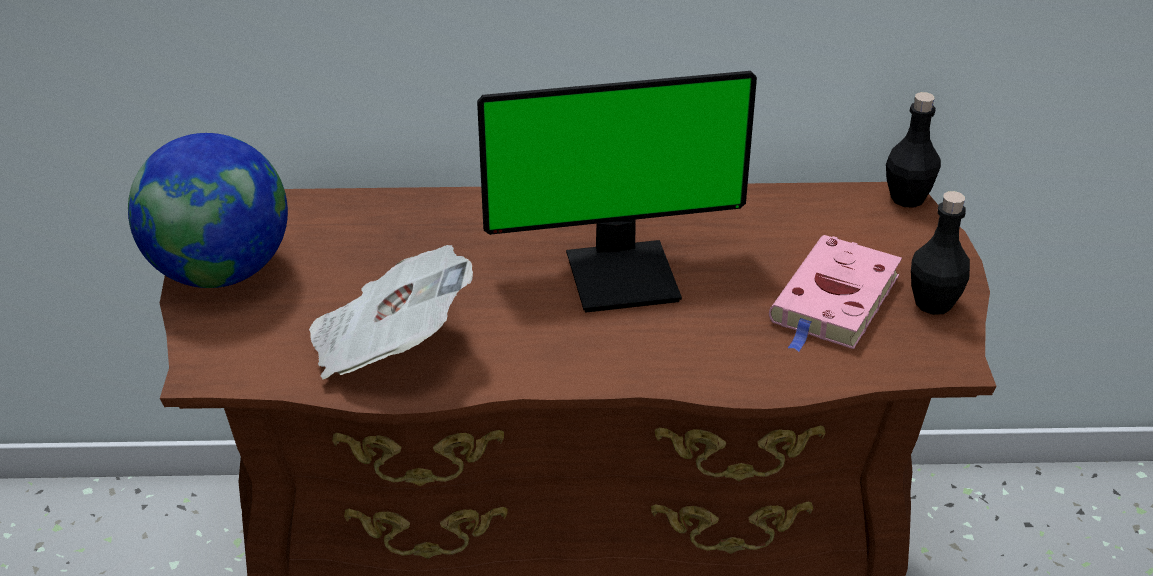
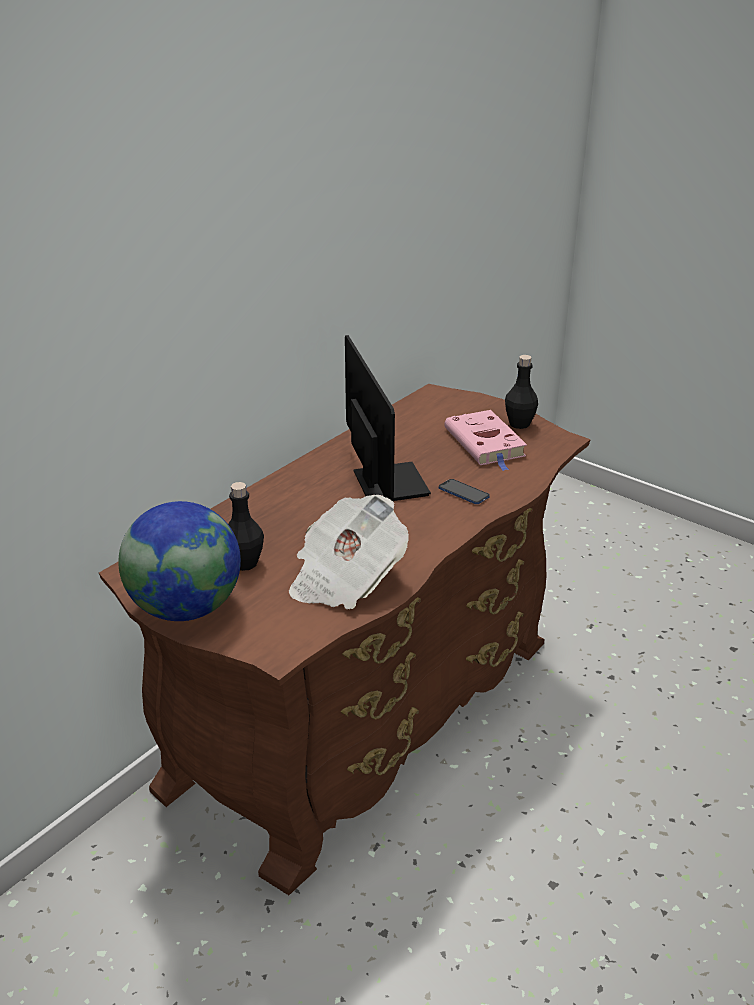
camera: 50 degrees left, 5 degrees down
monitor [477,71,757,313] -> monitor turned 45 degrees counterclockwise [345,335,431,502]
black bottle [886,92,941,208] -> black bottle moved to [228,482,264,571]
none -> phone [439,479,490,504]

